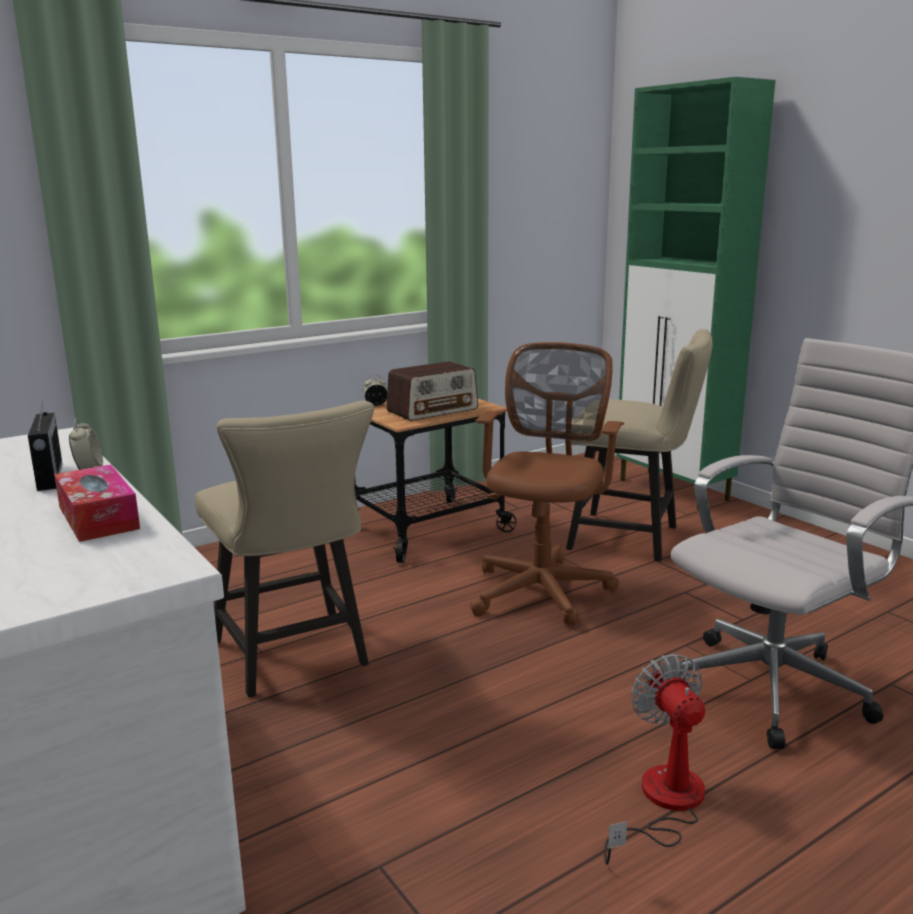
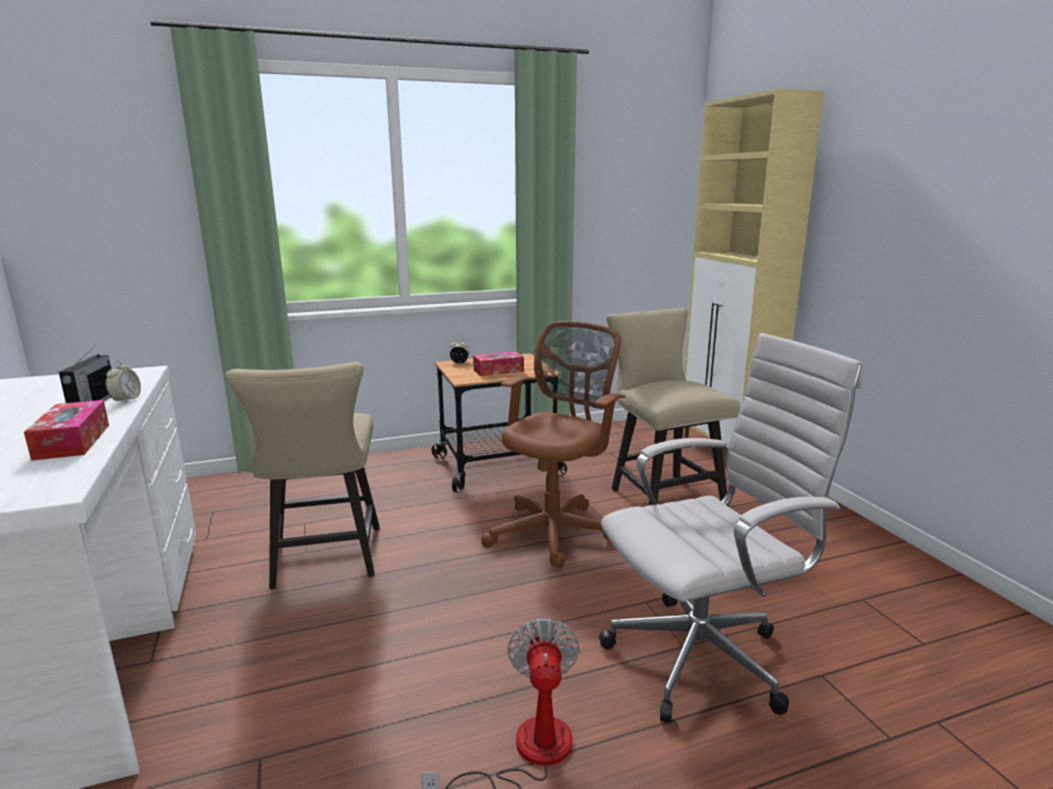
camera: 15 degrees right, 0 degrees up
radio [386,361,478,421] -> tissue box [473,351,524,376]
beige chair [566,329,712,561] -> beige chair turned 150 degrees counterclockwise [606,308,740,507]
green cabinet [616,77,776,510] -> beige cabinet [684,89,824,446]

